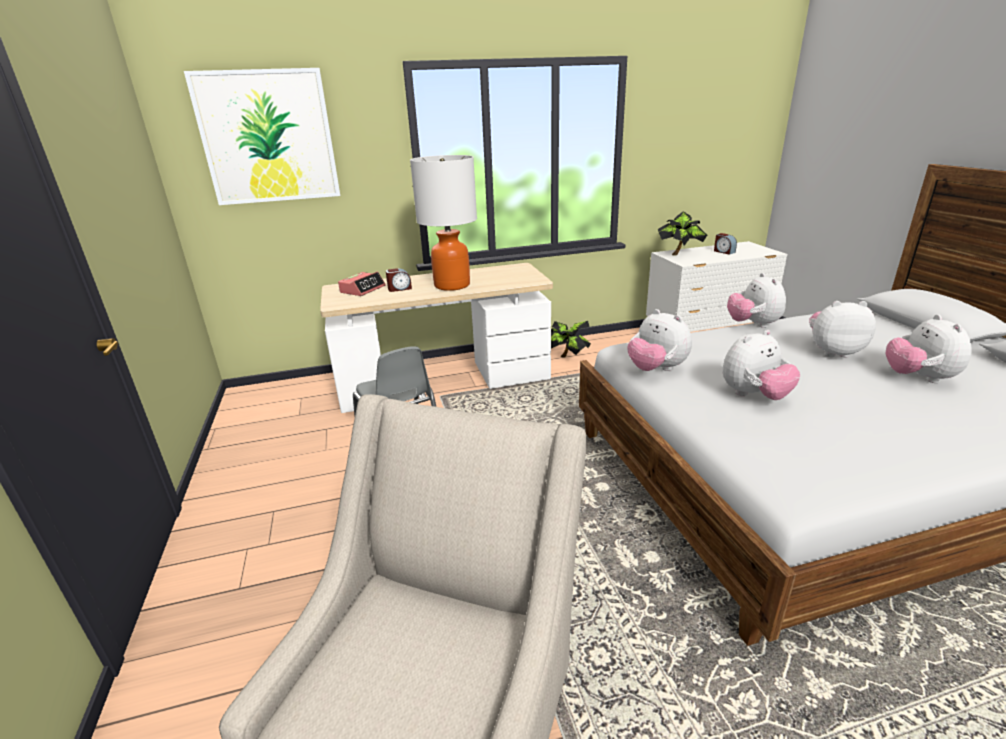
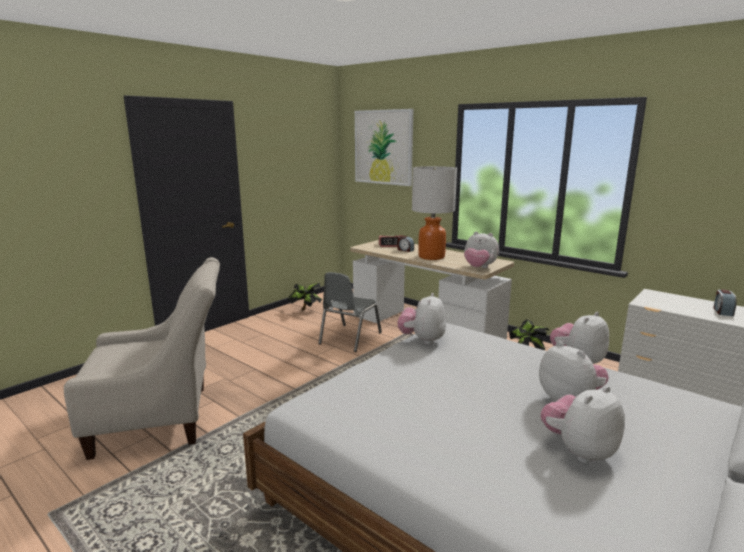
camera: 55 degrees right, 10 degrees down
potted plant [658,212,707,256] -> potted plant moved to [288,283,322,310]
plush toy [722,330,800,400] -> plush toy moved to [464,232,499,268]

